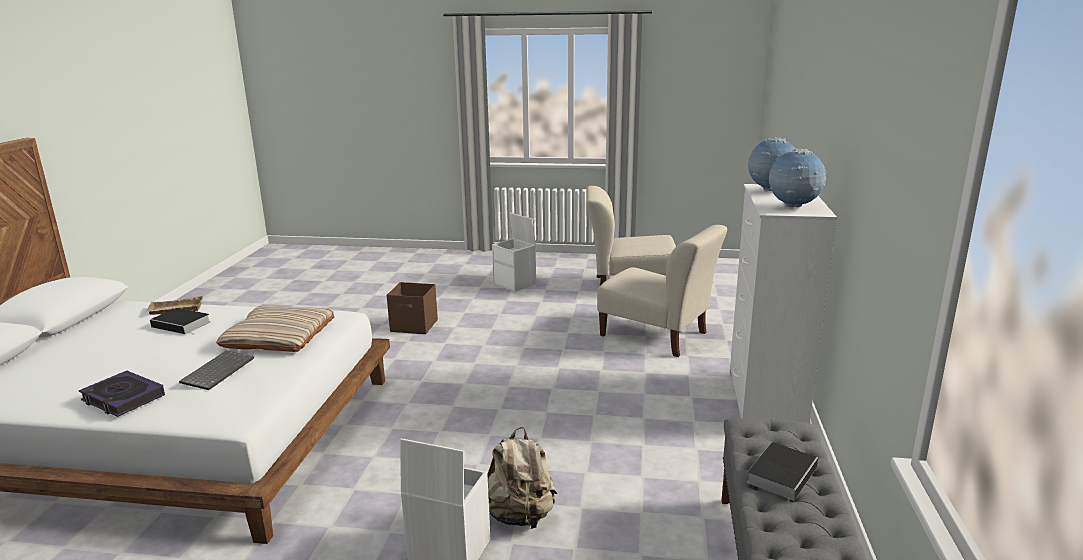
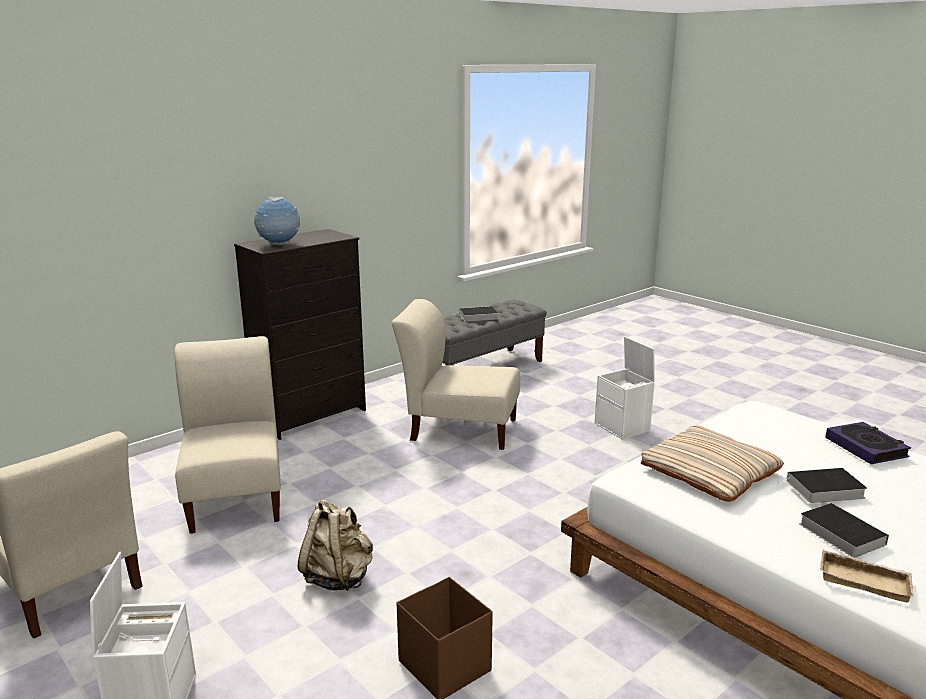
camera: 140 degrees left, 0 degrees up
keyboard [179,350,254,390] -> none
beige backpack [487,427,557,529] -> beige backpack moved to [298,500,373,591]
white dresser [729,184,837,424] -> black dresser [234,229,366,440]
globe [769,149,827,207] -> none
none -> beige chair [392,299,520,450]
none -> book [778,467,867,503]

